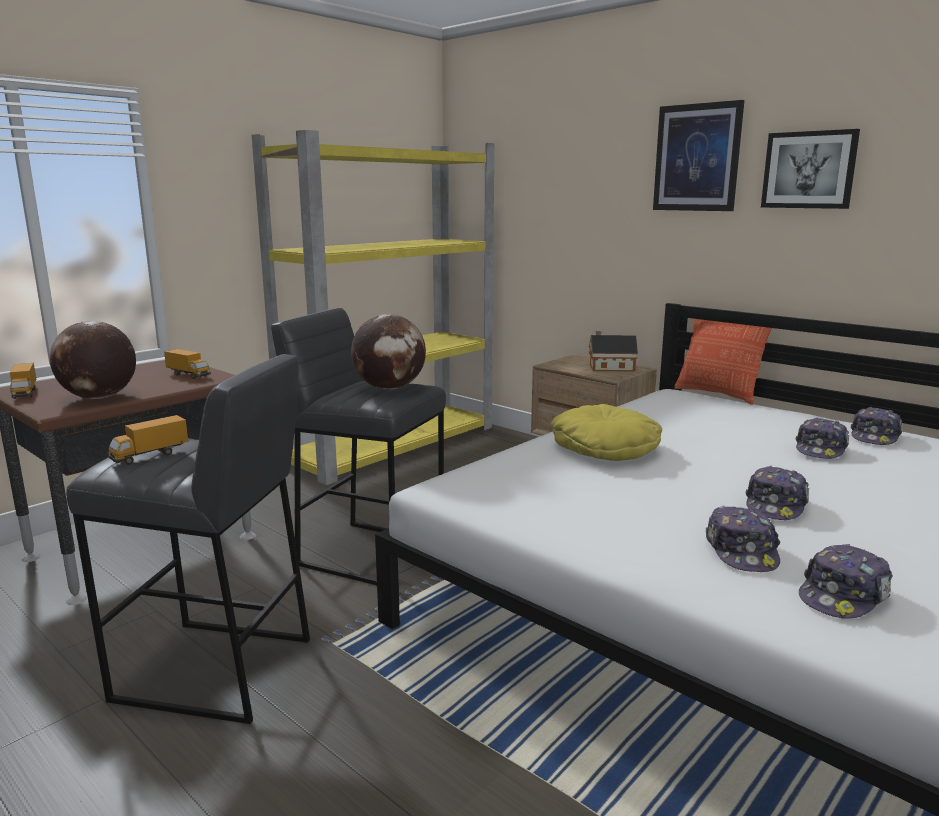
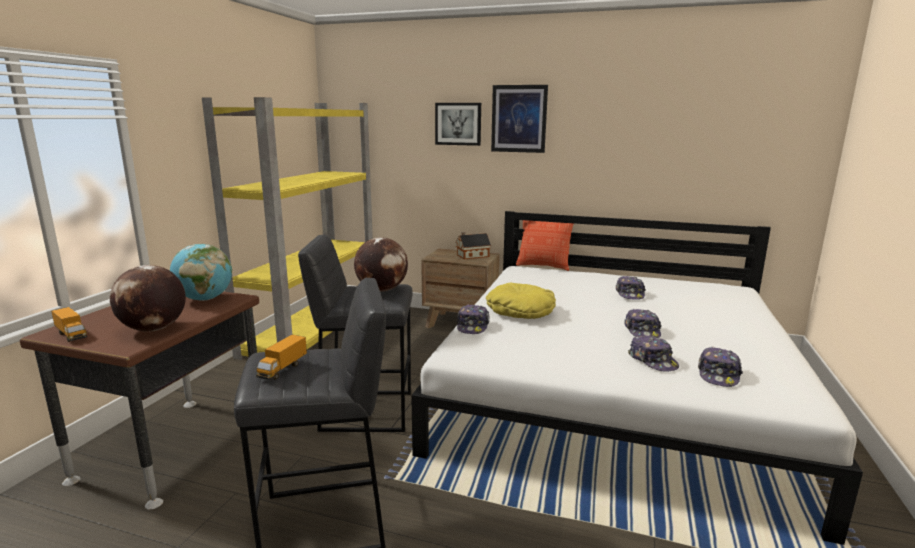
camera: 25 degrees left, 0 degrees up
toy truck [164,349,211,379] -> globe [170,244,232,301]
picture [761,129,860,209] -> picture moved to [435,103,481,146]
cap [851,407,903,445] -> cap moved to [456,304,490,334]

